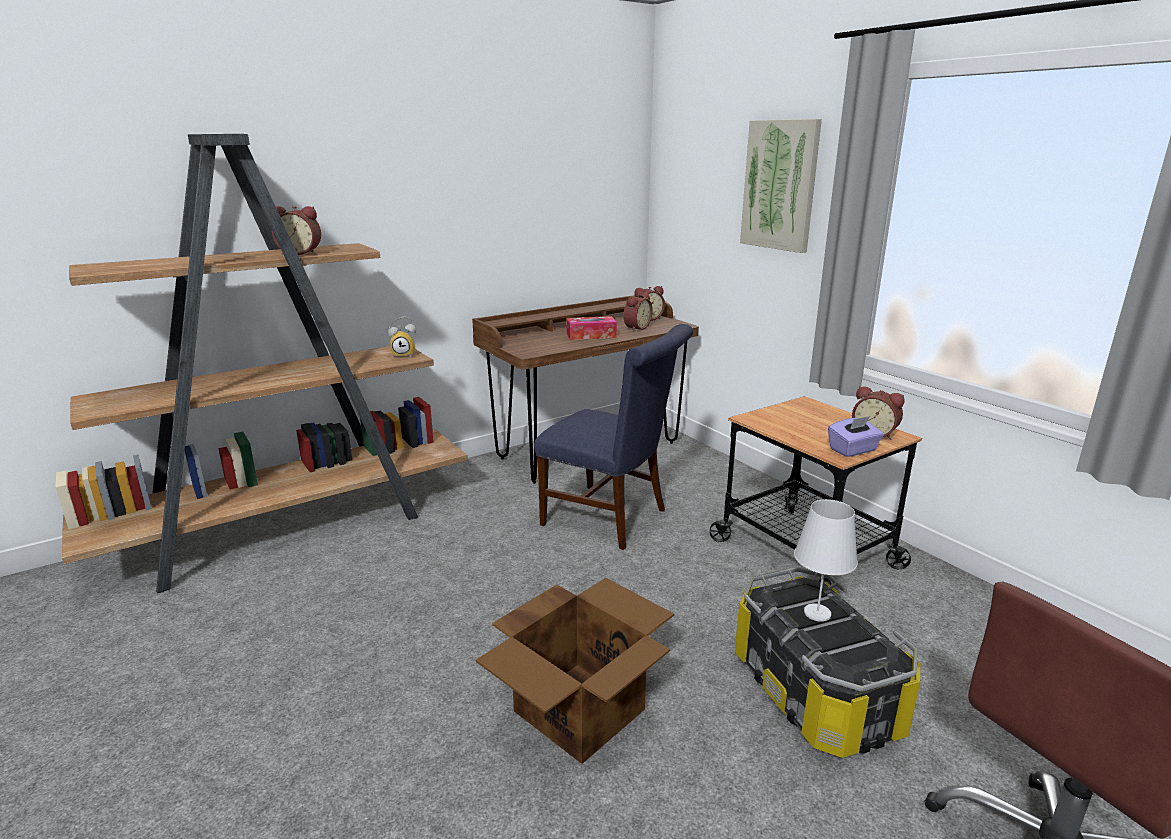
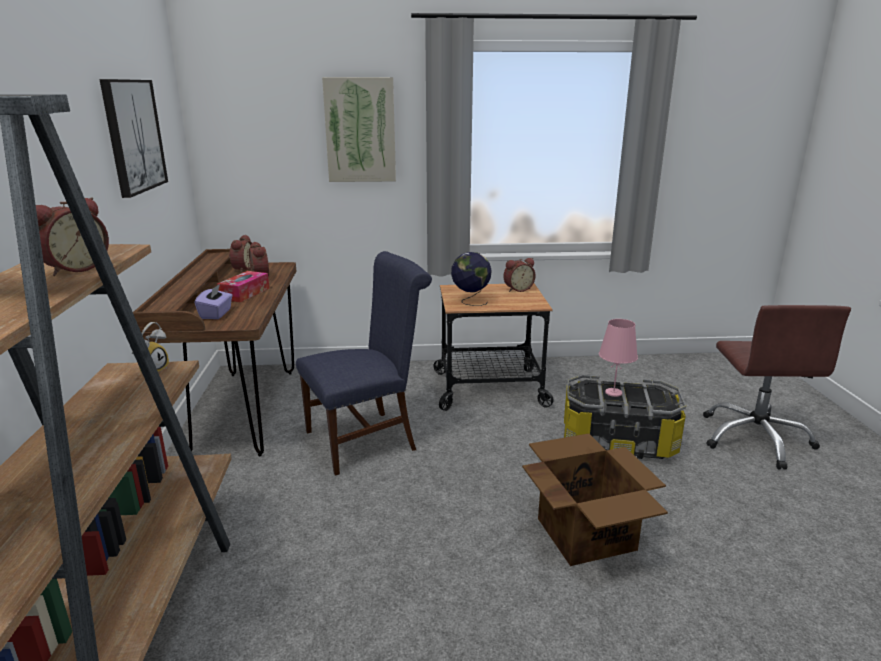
camera: 60 degrees left, 0 degrees up
white table lamp [794,499,858,622] -> pink table lamp [599,319,638,397]
purple tissue box [828,416,884,457] -> purple tissue box moved to [195,284,233,319]
none -> picture [99,79,168,198]
none -> globe [451,252,492,306]

